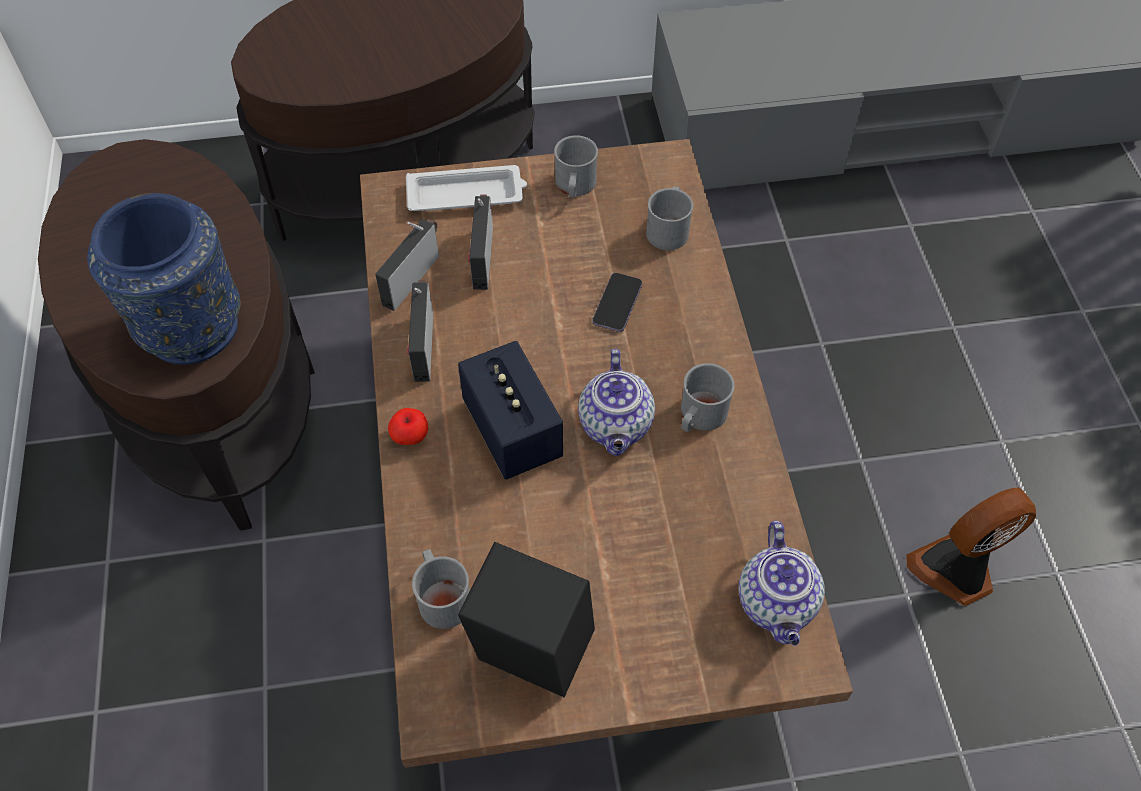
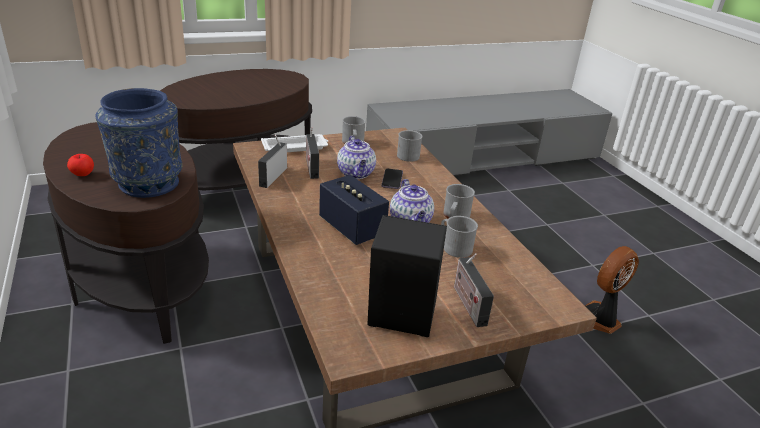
camera: 15 degrees left, 25 degrees down
apple [388,408,428,445] -> apple moved to [67,154,94,176]
radio [407,280,433,382] -> radio moved to [454,253,494,327]
grey mug [412,549,470,629] -> grey mug moved to [441,216,478,258]
teapot [738,520,825,646] -> teapot moved to [337,136,376,179]

